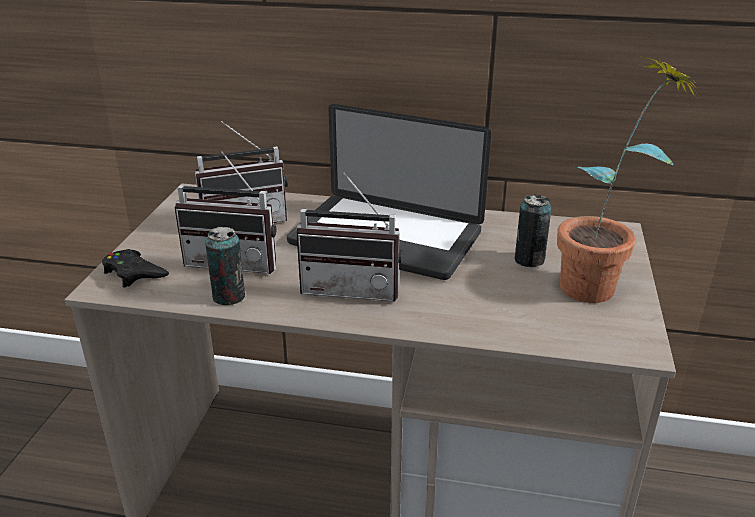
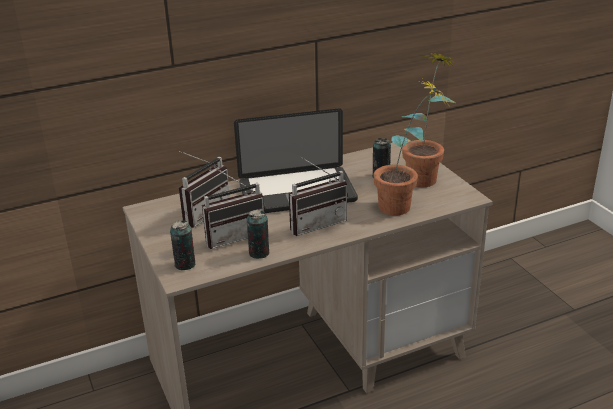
camera: 35 degrees left, 0 degrees up
black game controller [102,249,169,287] -> can [170,220,195,270]
none -> potted plant [373,77,448,216]

